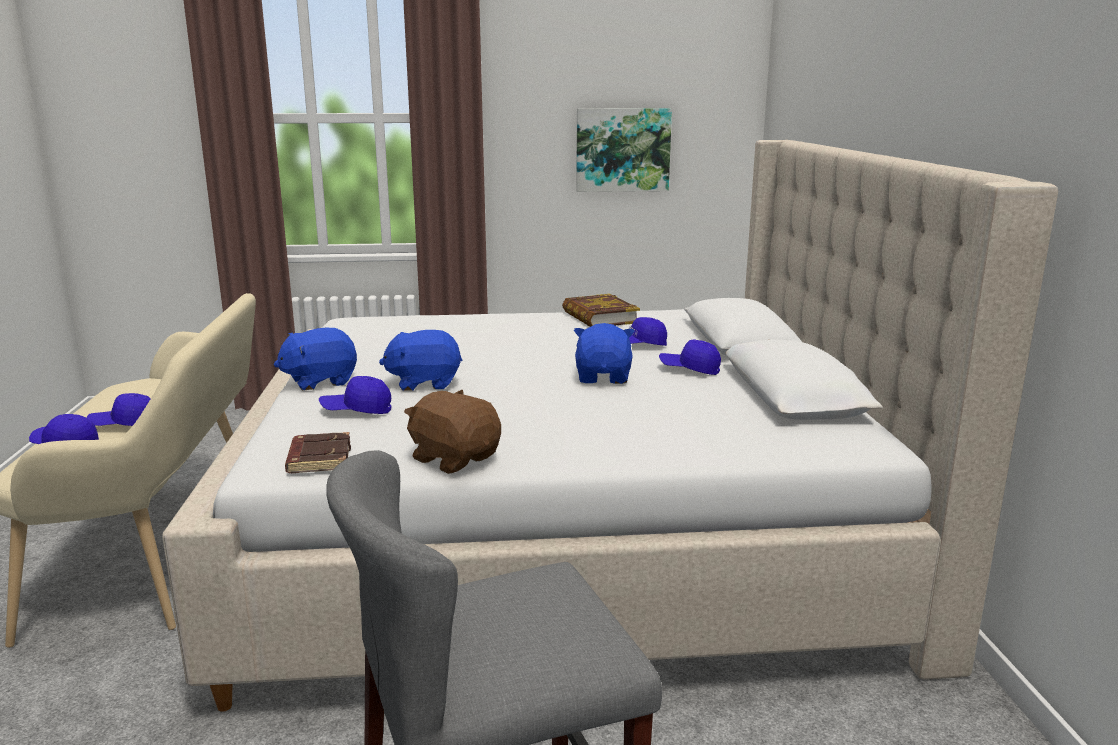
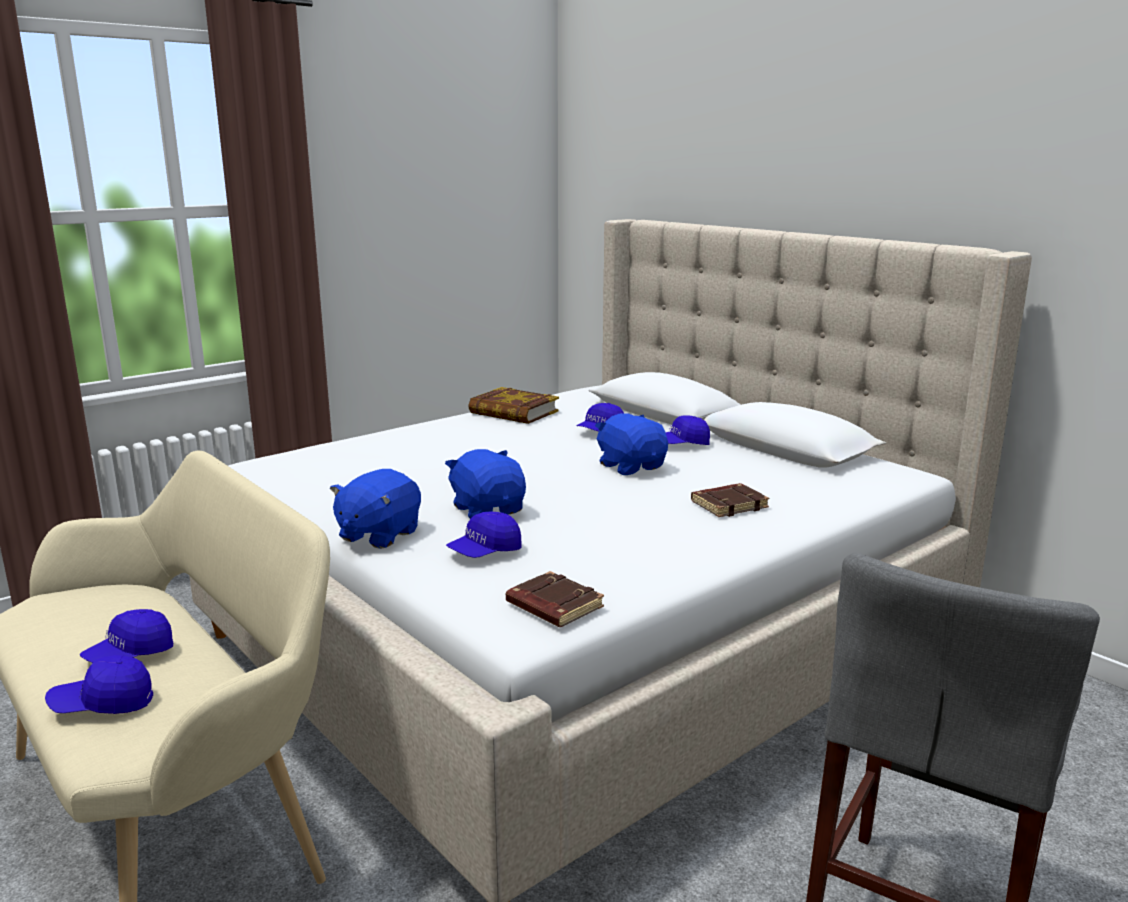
camera: 35 degrees left, 0 degrees up
blue plush toy [379,330,462,391] -> blue plush toy turned 105 degrees clockwise [445,449,526,519]
brown plush toy [404,390,501,474] -> none
picture [576,108,672,192] -> none
none -> brown book [691,483,769,517]

